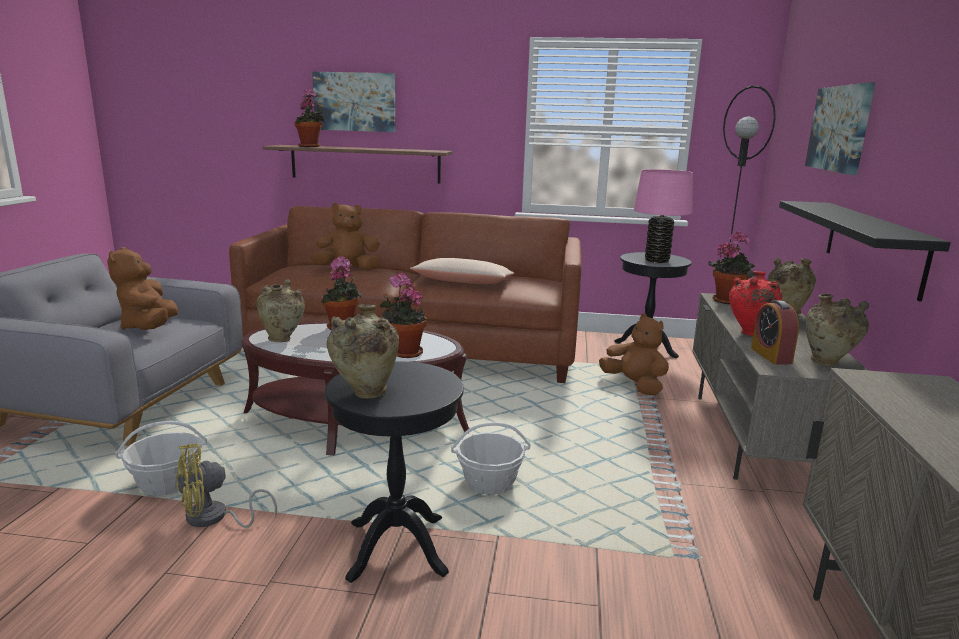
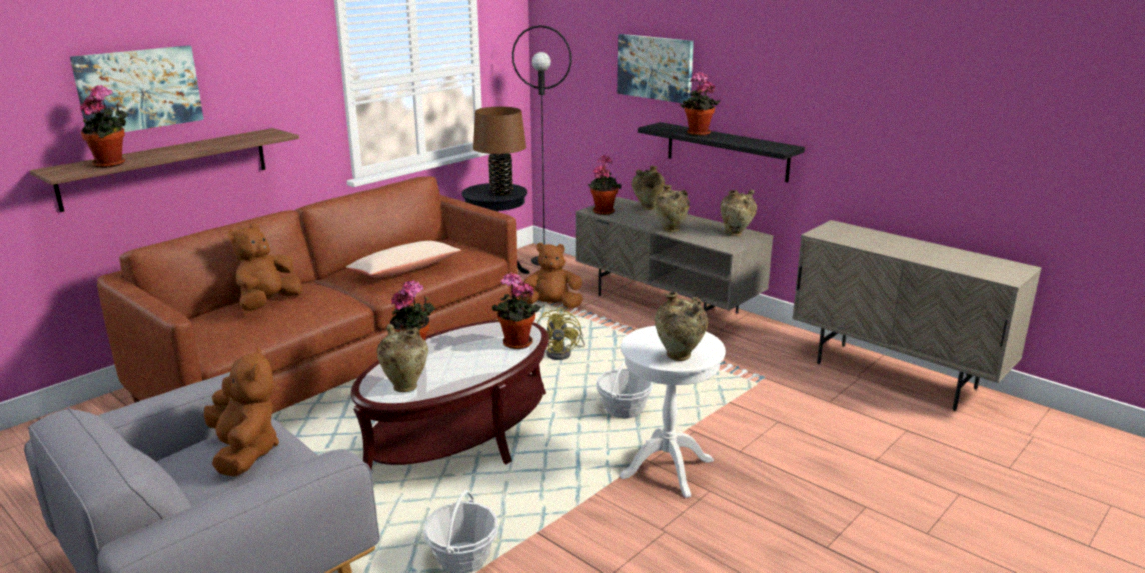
camera: 55 degrees left, 5 degrees up
brown plush toy [107,247,178,330] -> brown plush toy turned 135 degrees counterclockwise [204,347,279,477]
yellow fan [176,443,277,528] -> yellow fan moved to [537,307,585,360]
black side table [325,361,464,583] -> white side table [620,325,726,498]
pink table lamp [634,169,693,263] -> brown table lamp [473,107,526,196]
red vase [729,271,783,336] -> beige vase [654,185,690,232]
alarm clock [751,300,799,365] -> none
none -> potted plant [680,72,720,136]

